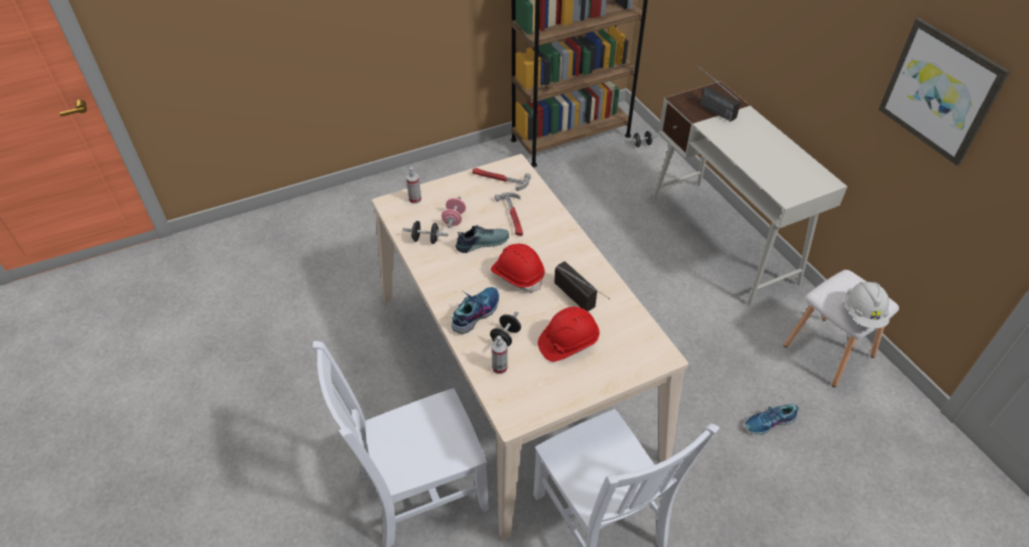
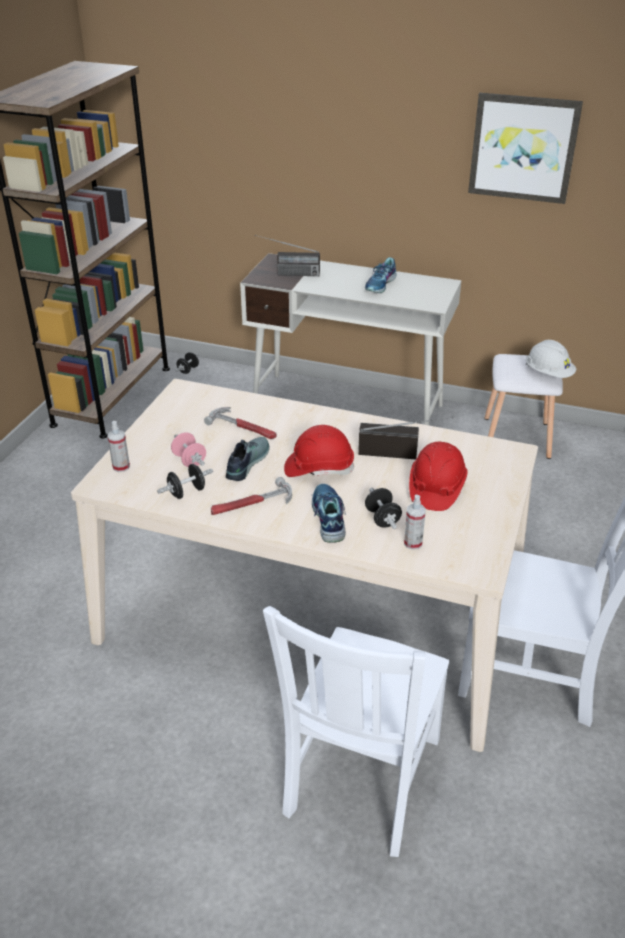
camera: 45 degrees left, 10 degrees down
hammer [472,168,531,191] -> hammer moved to [211,477,292,515]
shoe [745,404,800,435] -> shoe moved to [365,257,396,293]

